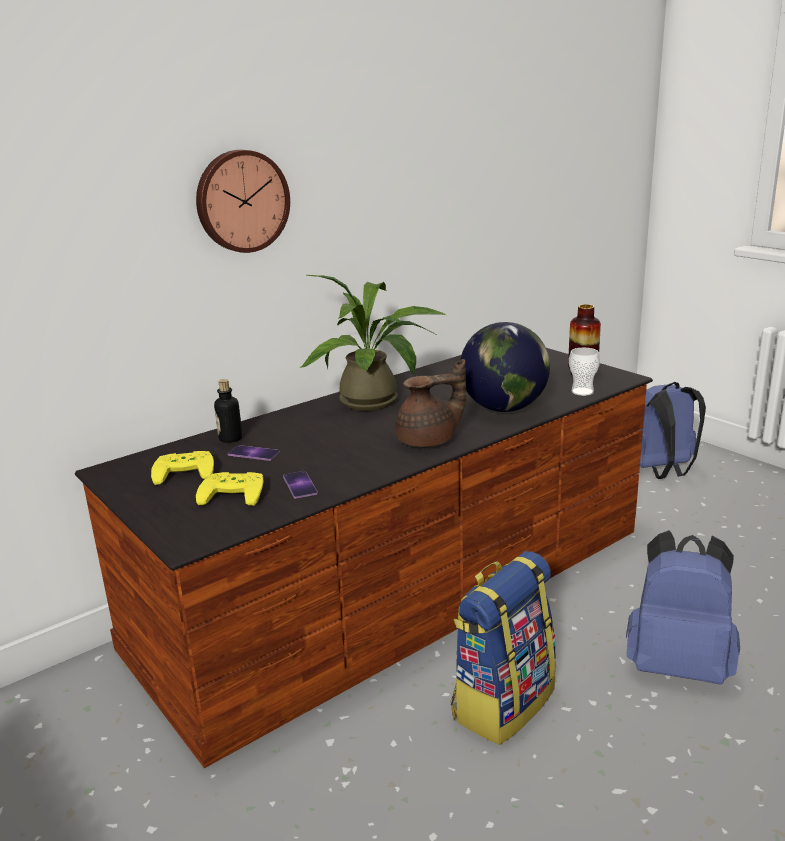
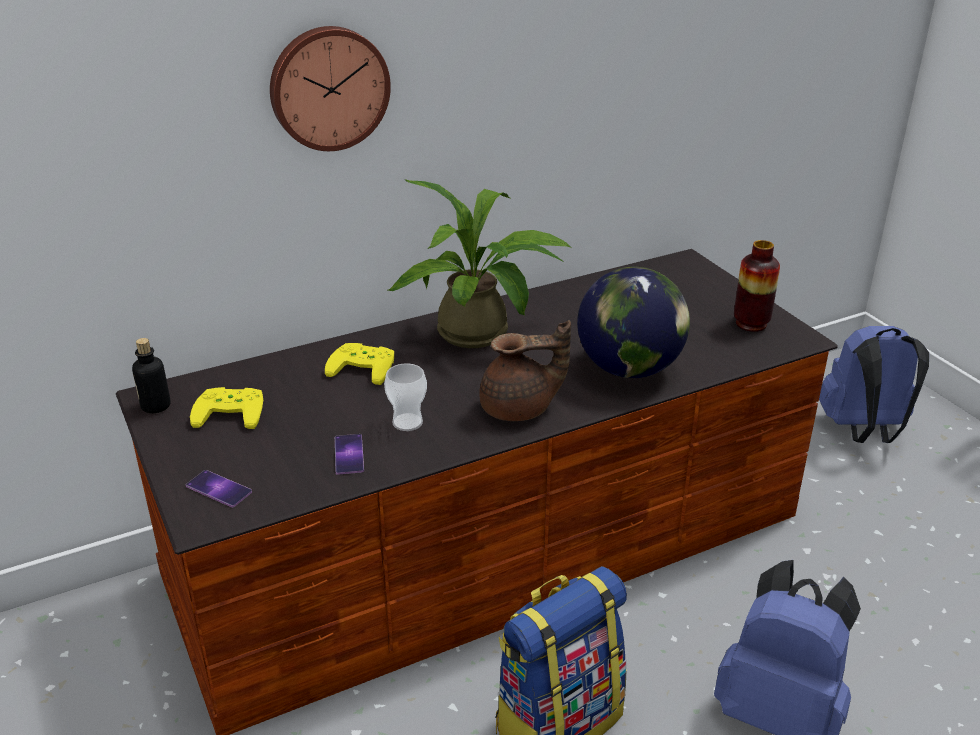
camera: 10 degrees right, 10 degrees up
yellow game controller [196,472,264,506] -> yellow game controller moved to [325,343,394,385]
bottle [214,379,242,443] -> bottle moved to [132,338,171,413]
phone [228,445,280,461] -> phone moved to [186,470,252,507]
cup [569,348,600,396] -> cup moved to [384,364,427,431]

